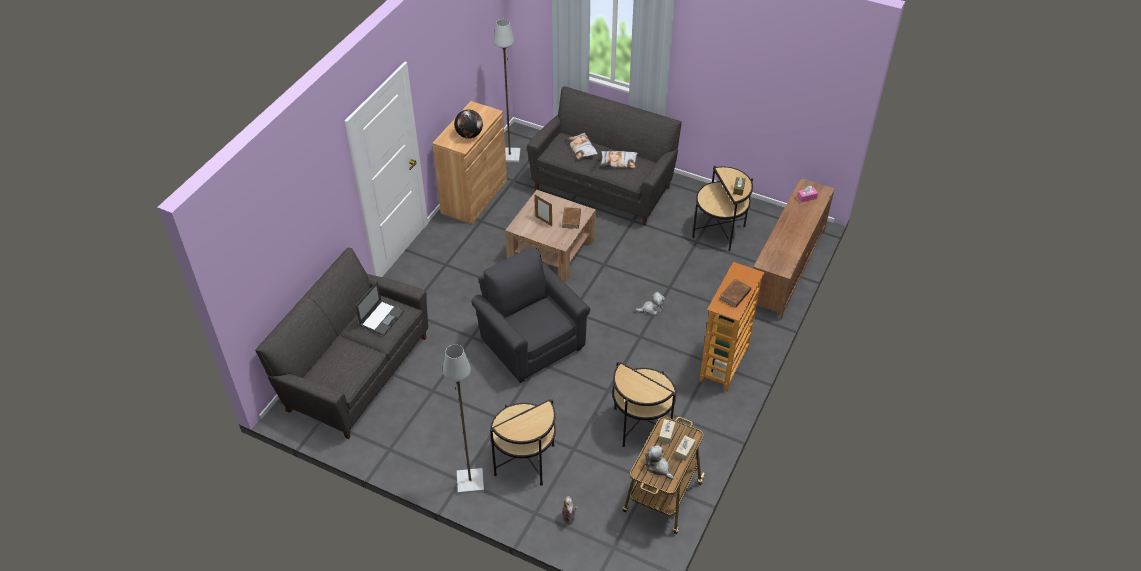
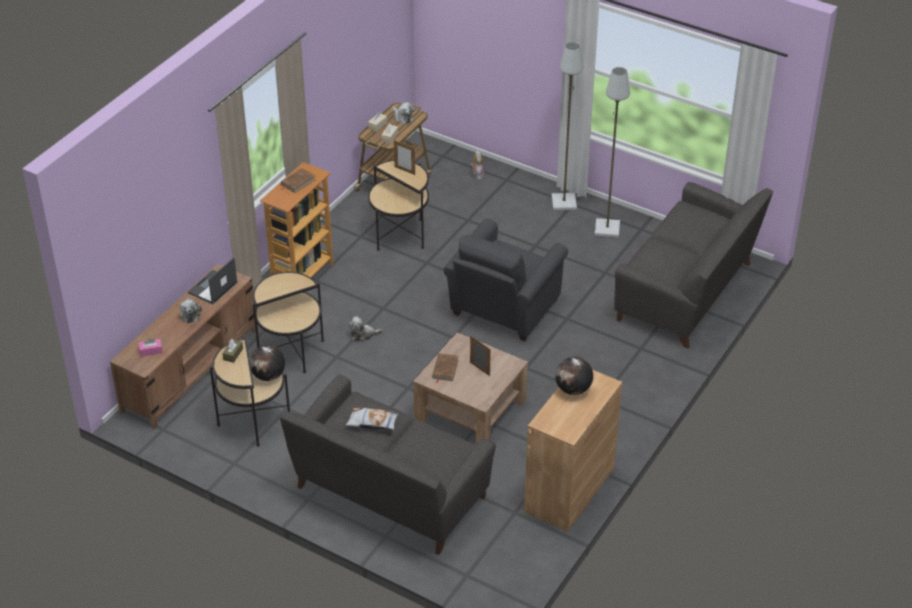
camera: 175 degrees left, 5 degrees down
laptop [356,281,405,336] -> laptop moved to [188,257,238,304]
grey armchair [471,247,590,383] -> grey armchair turned 60 degrees clockwise [444,218,568,341]
side table [490,399,556,486] -> side table moved to [253,272,324,373]
grey floor lamp [494,19,521,163] -> grey floor lamp moved to [595,67,630,237]
pillow [567,132,598,160] -> none
none -> plush toy [179,297,202,323]
none -> globe [250,345,285,381]
none -> picture frame [394,140,415,175]

